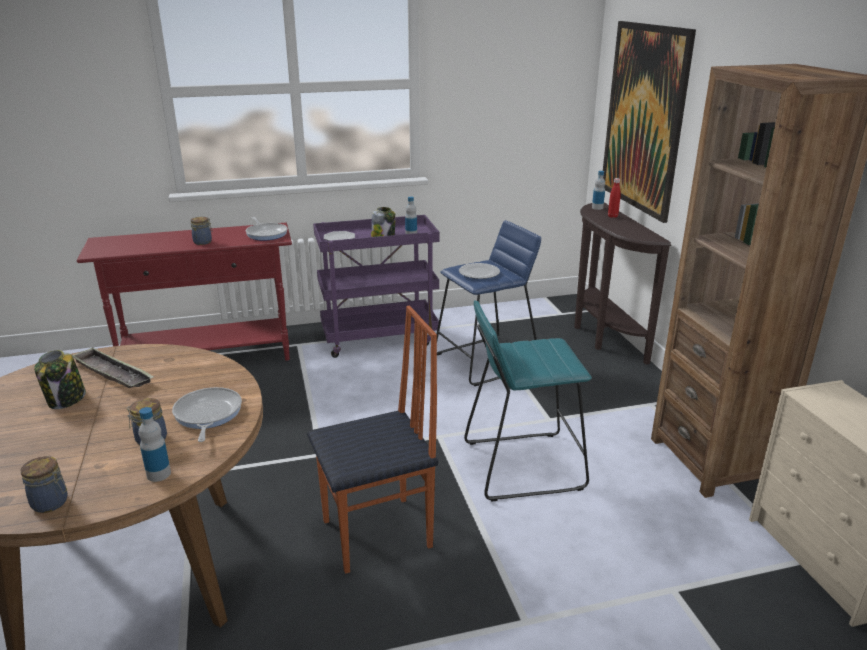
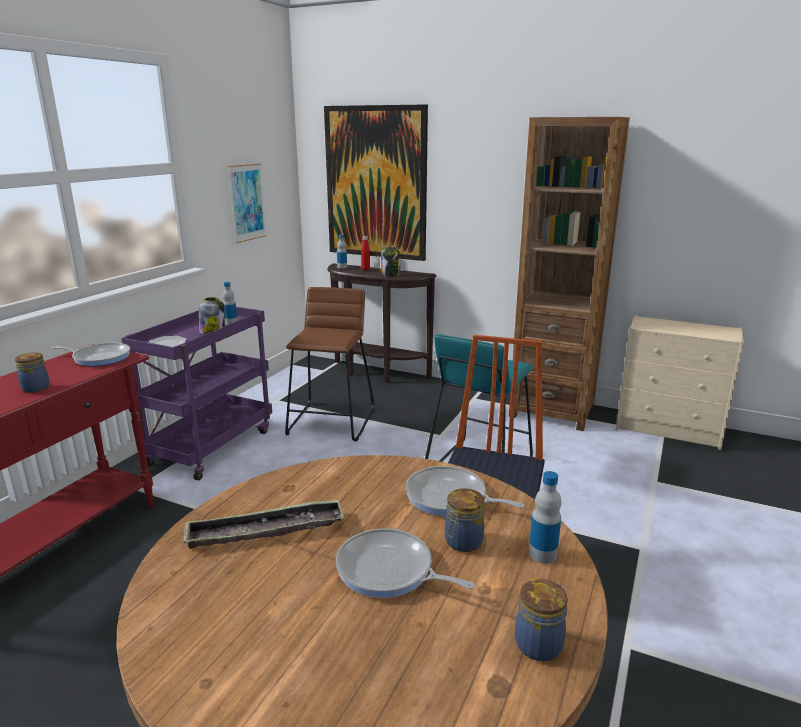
camera: 50 degrees left, 5 degrees down
jar [34,350,86,409] -> jar moved to [381,247,400,276]
blue stool [437,220,541,386] -> brown stool [285,287,374,442]
plate [459,263,500,279] -> none
none -> picture [228,163,266,243]
none -> frying pan [336,528,475,598]

